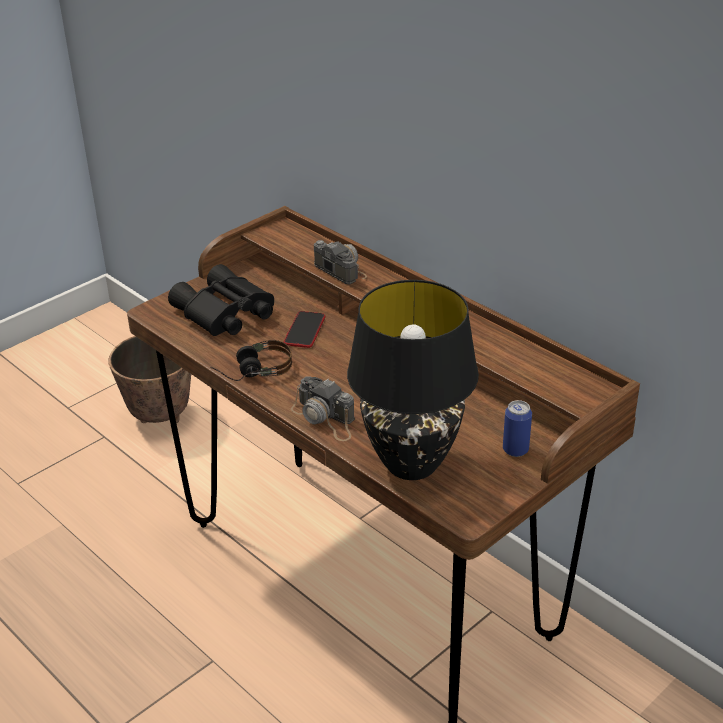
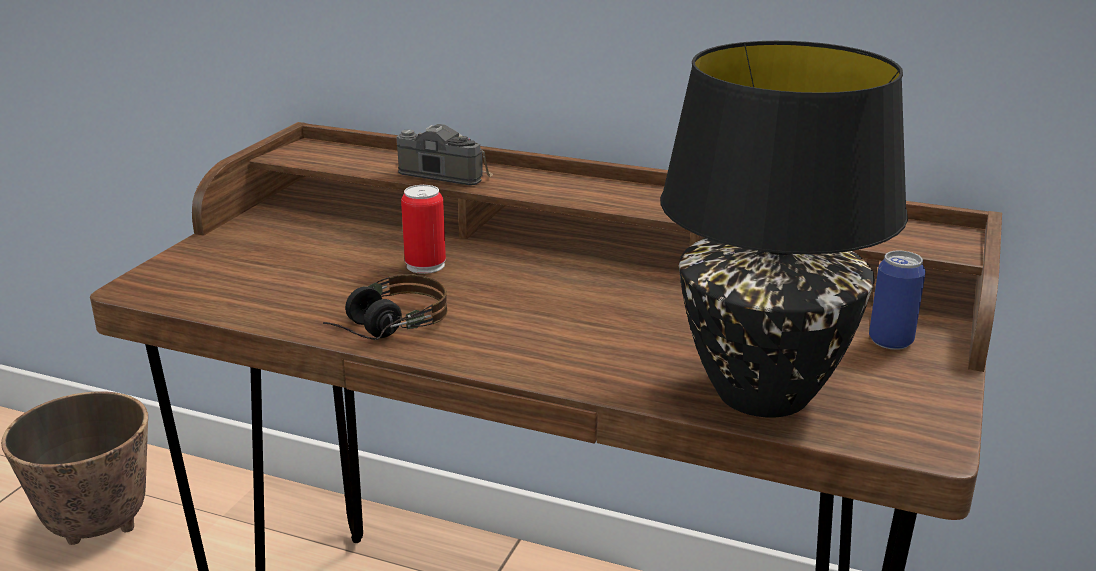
camera: 25 degrees left, 10 degrees down
black binoculars [168,264,274,336] -> none
phone [284,311,325,348] -> can [401,185,446,274]
camera [291,377,355,441] -> none

